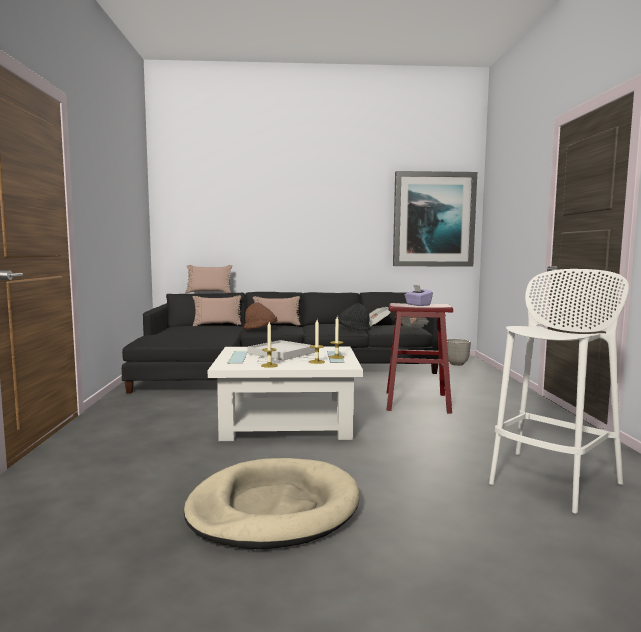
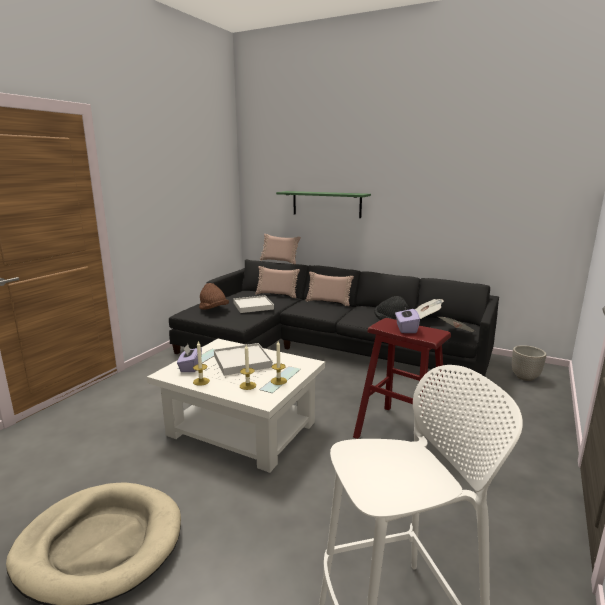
camera: 30 degrees right, 10 degrees up
brown hat [244,302,277,329] -> brown hat moved to [199,283,229,310]
picture [393,171,477,267] -> none
none -> purple tissue box [177,344,202,372]
none -> white tray [233,295,274,313]
none -> green shelf [276,191,371,218]

